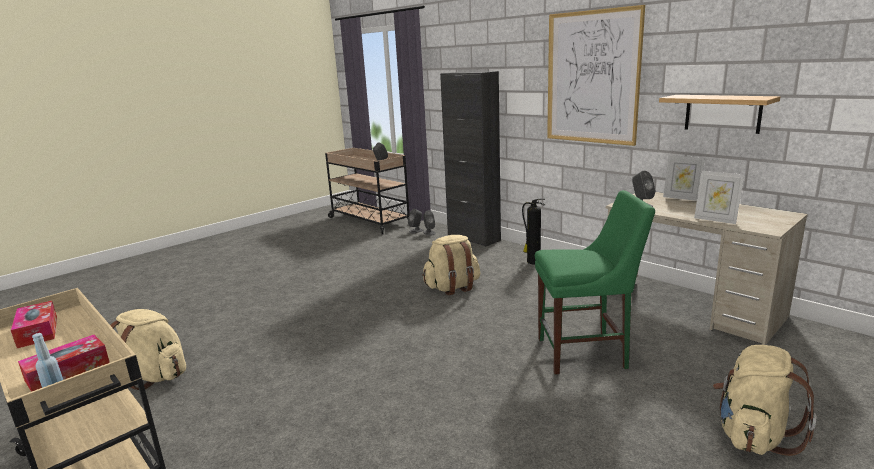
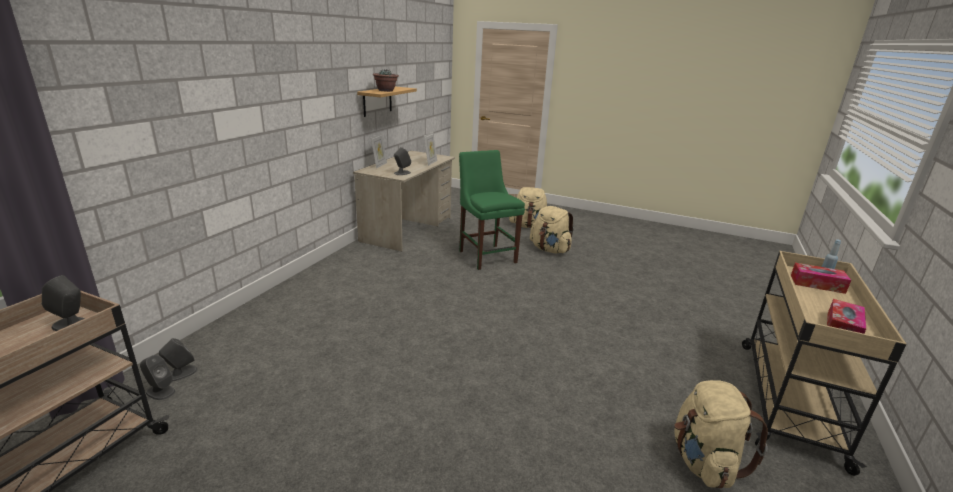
camera: 115 degrees left, 5 degrees up
beige backpack [422,235,480,295] -> beige backpack moved to [530,206,574,253]
black cabinet [440,71,501,247] -> none
fire extinguisher [522,198,545,264] -> none
picture [547,5,645,146] -> none
none -> potted plant [373,69,399,92]

